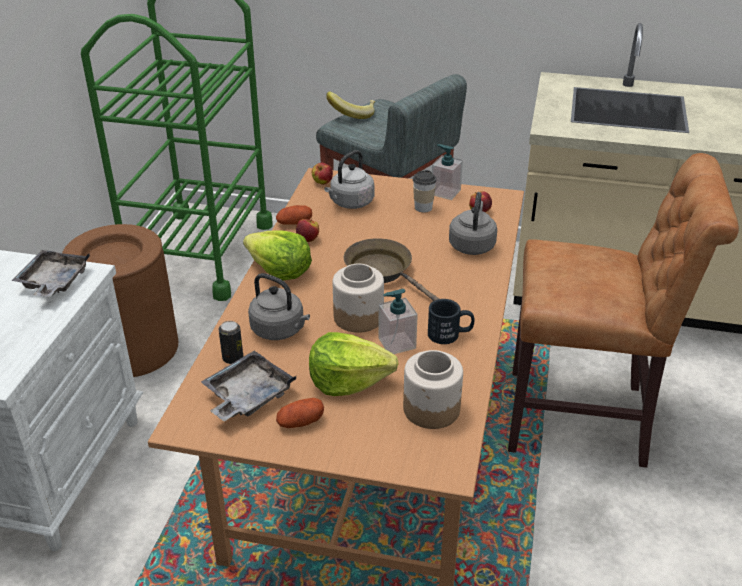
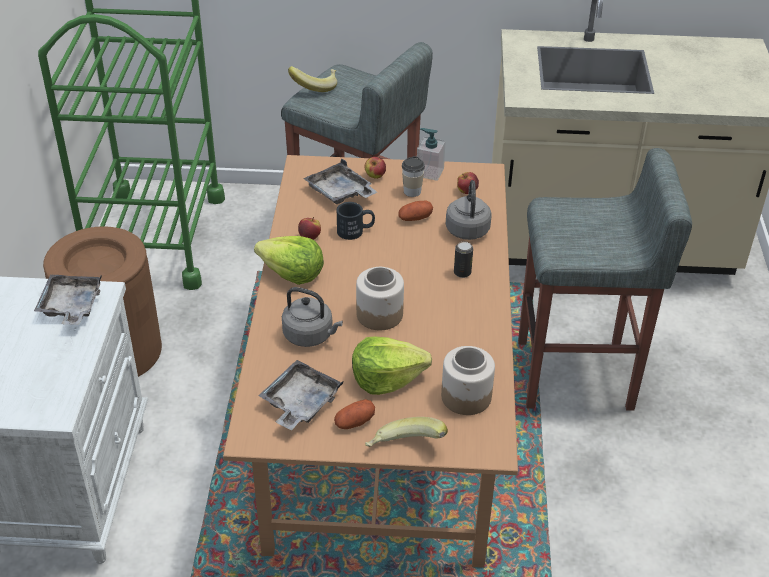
camera: 10 degrees left, 5 degrees up
can [219,321,243,364] -> can moved to [454,241,473,278]
potato [276,205,312,225] -> potato moved to [399,201,433,221]
apple [312,163,333,185] -> apple moved to [364,157,386,179]
grey kettle [324,150,374,209] -> grey tray [303,158,377,204]
brown frying pan [344,238,439,301] -> none
soap dispenser [378,289,418,354] -> none
black mug [428,299,474,344] -> black mug moved to [336,202,375,240]
brown chair [508,153,739,468] -> grey stool [518,148,692,411]
none -> banana [365,417,448,447]

